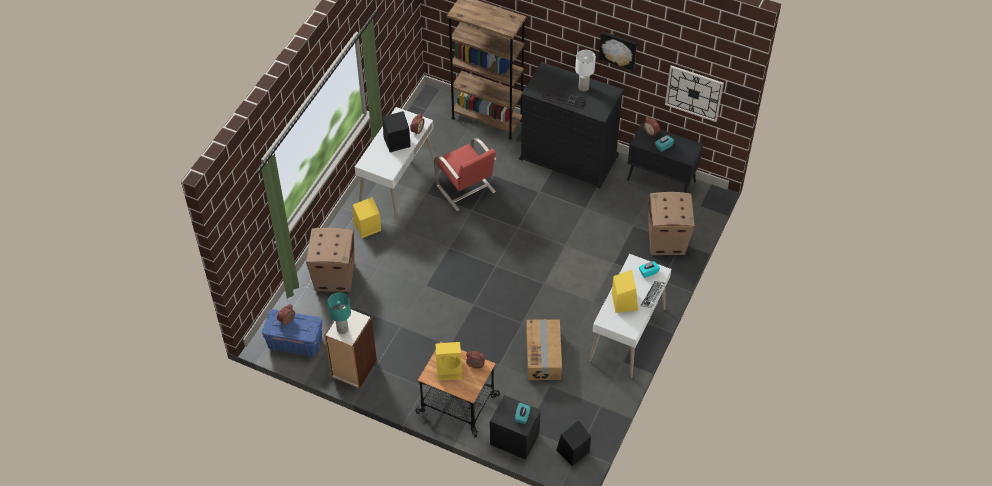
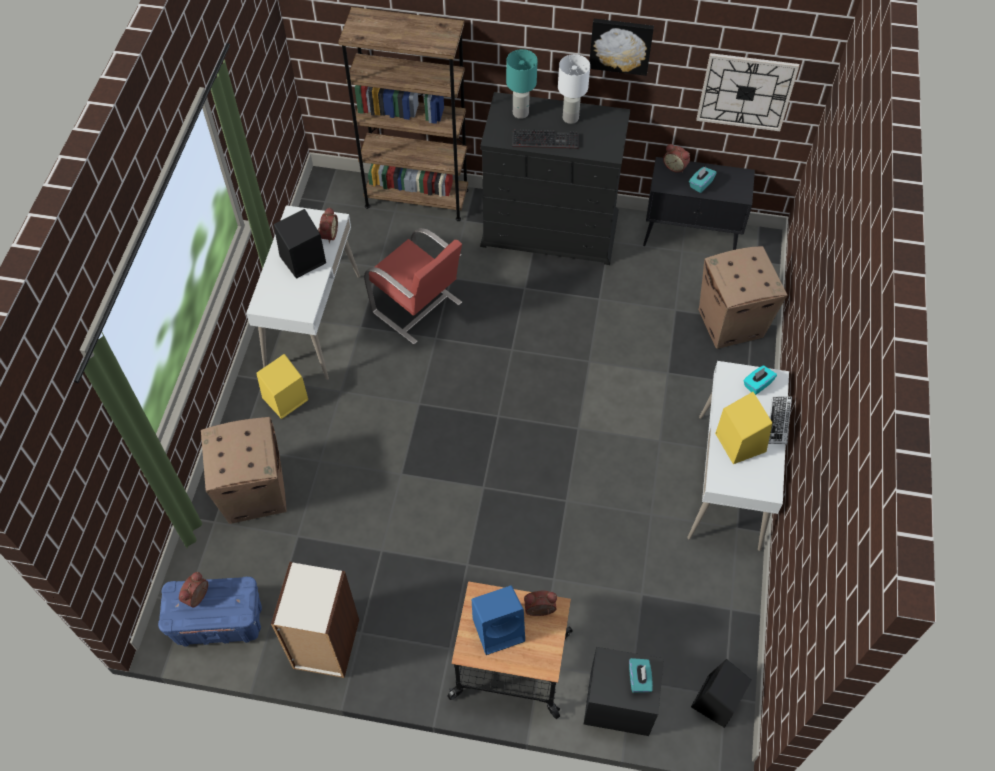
camera: 15 degrees left, 5 degrees up
turquoise table lamp [328,292,351,334] -> turquoise table lamp moved to [506,49,538,119]
yellow speaker [435,342,462,381] -> blue speaker [471,585,525,655]
cardboard box [526,319,562,380] -> none

